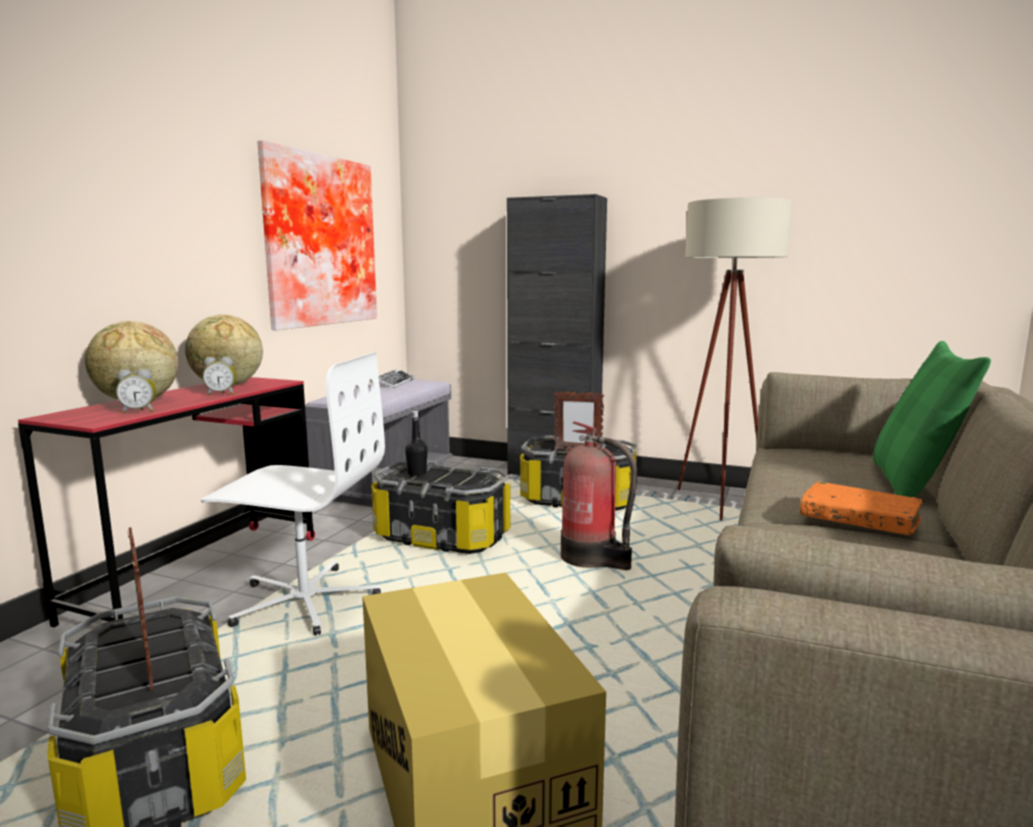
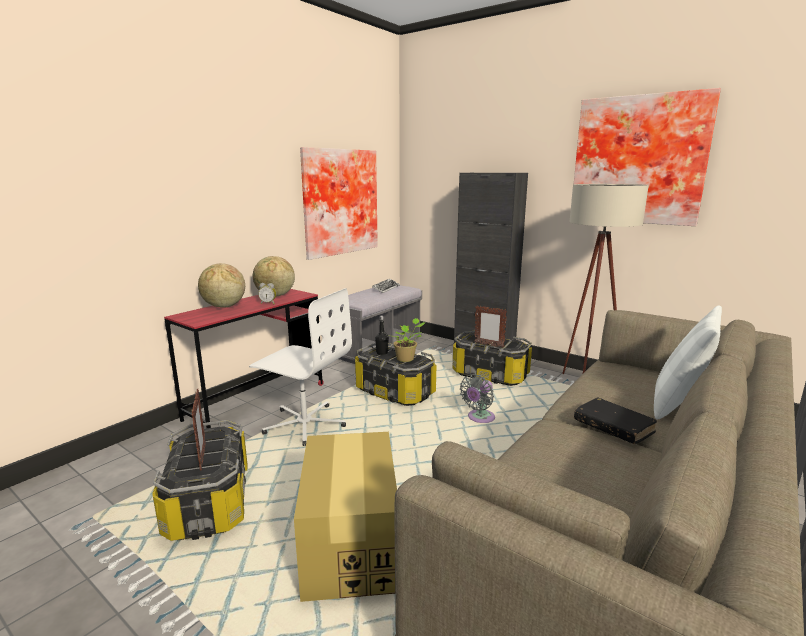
camera: 15 degrees right, 5 degrees up
alarm clock [116,369,156,413] -> none
fire extinguisher [561,421,637,570] -> grey fan [460,374,495,423]
orange book [800,482,923,535] -> black book [574,398,657,444]
green pillow [873,341,991,497] -> white pillow [654,305,722,420]
none -> potted plant [393,318,425,362]
none -> picture [574,88,721,226]

